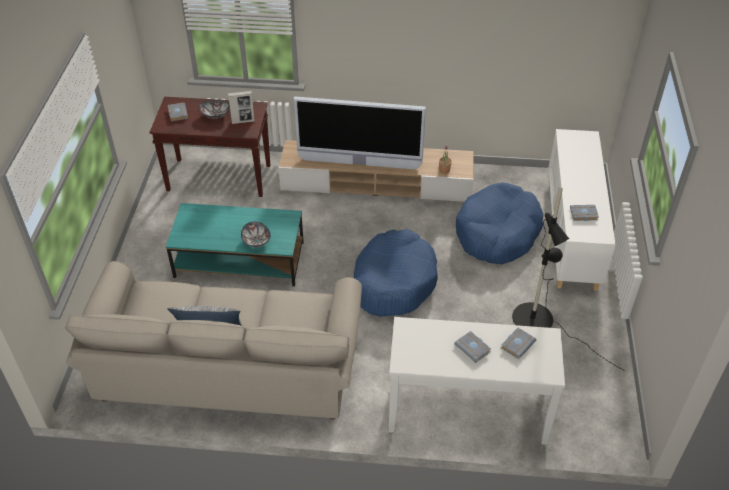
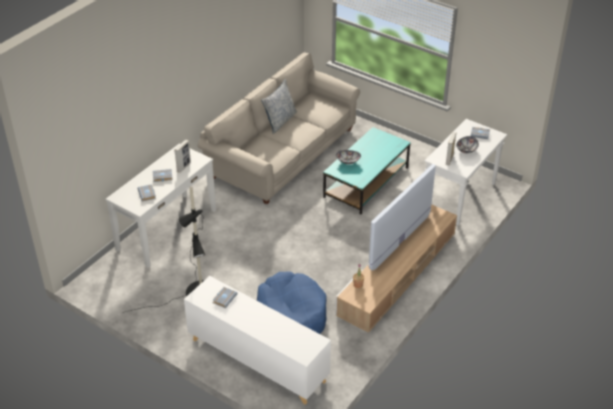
camera: 120 degrees right, 5 degrees down
brown console table [149,97,270,197] -> white console table [424,119,507,226]
blue dog bed [354,229,438,317] -> none
none -> picture frame [174,139,191,173]

